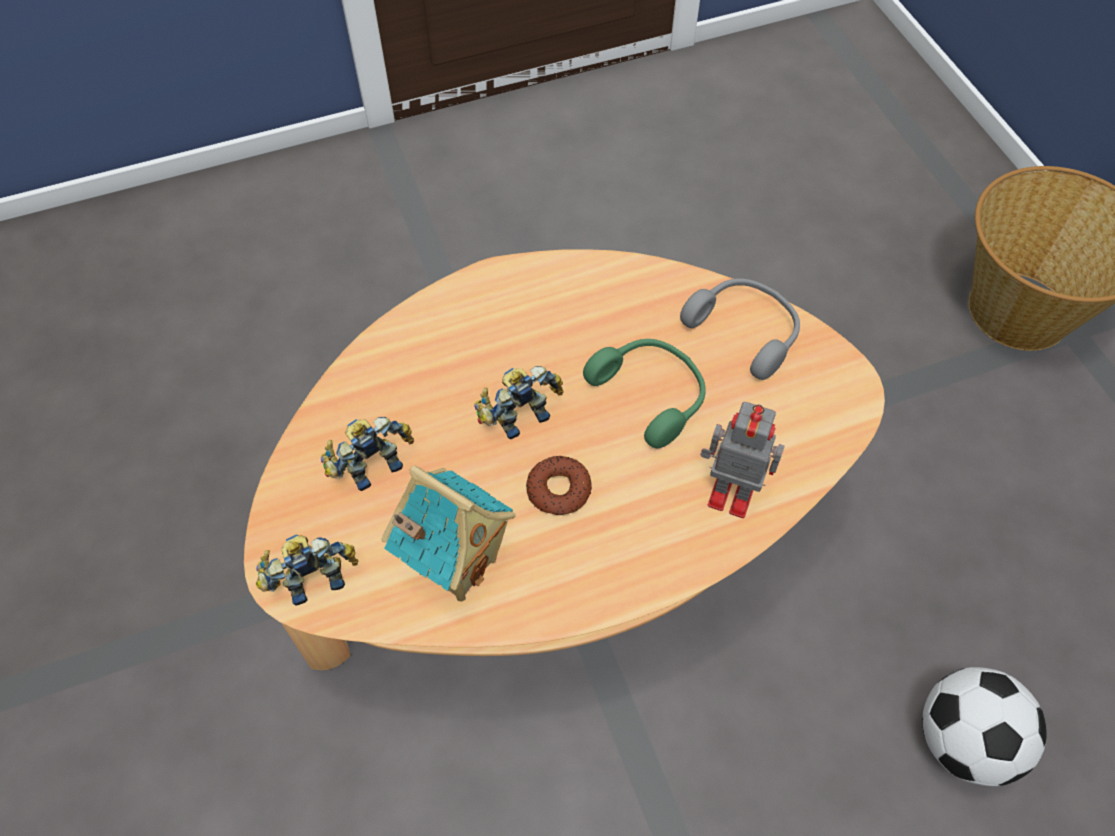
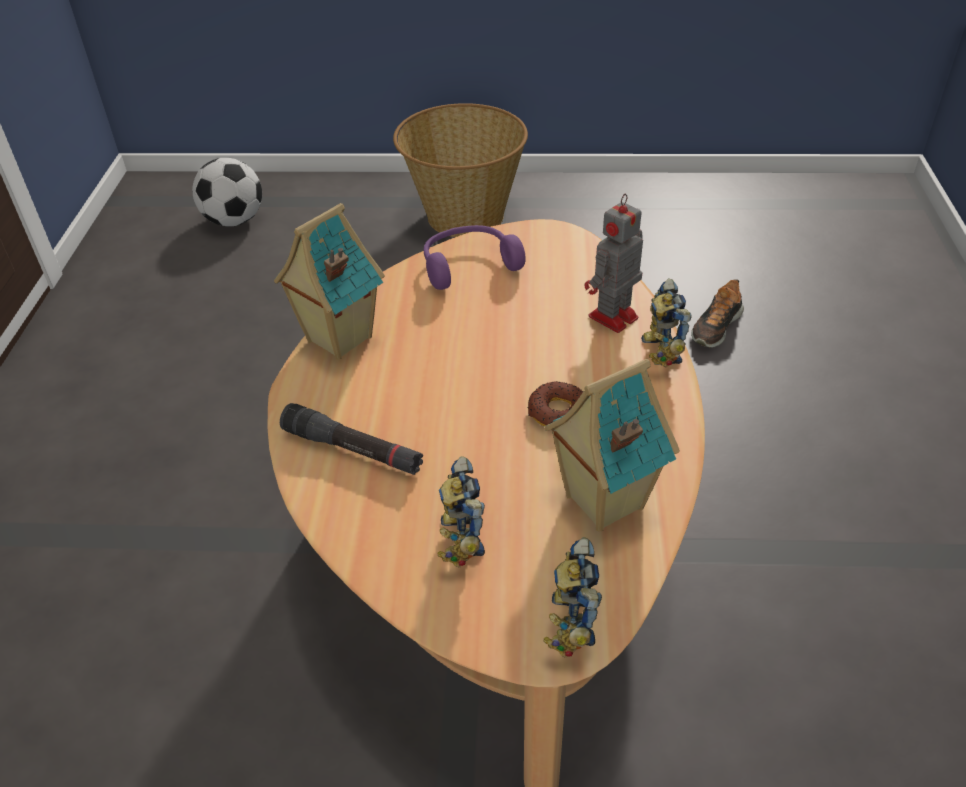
camera: 65 degrees left, 15 degrees down
toy robot [474,366,564,439] -> toy robot moved to [641,278,692,367]
green headphones [583,339,706,448] -> none
grey headphones [680,278,800,380] -> purple headphones [424,225,526,290]
football [922,667,1047,786] -> football moved to [192,158,262,226]
none -> toy house [274,203,385,360]
none -> black flashlight [280,403,423,475]
none -> shoe [691,279,744,348]

